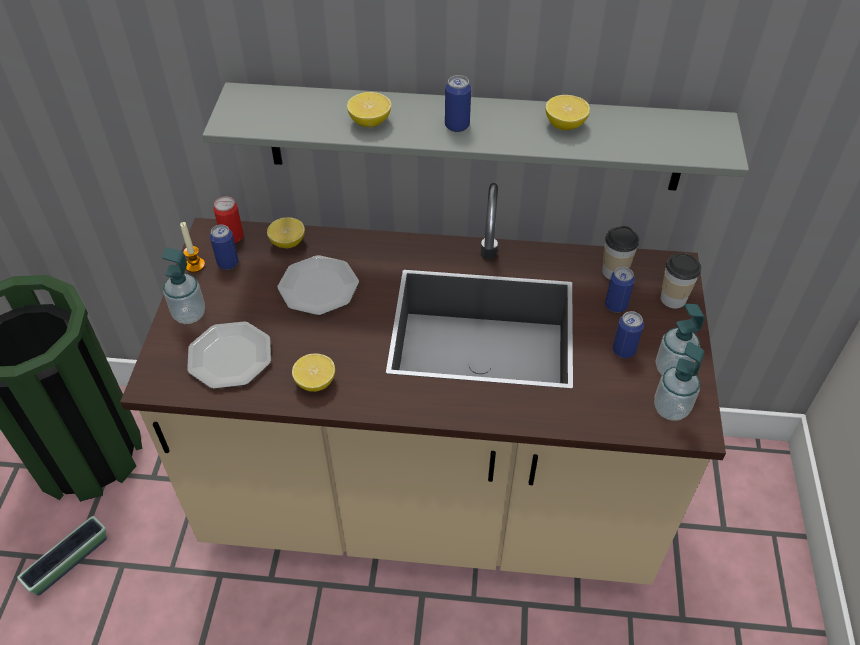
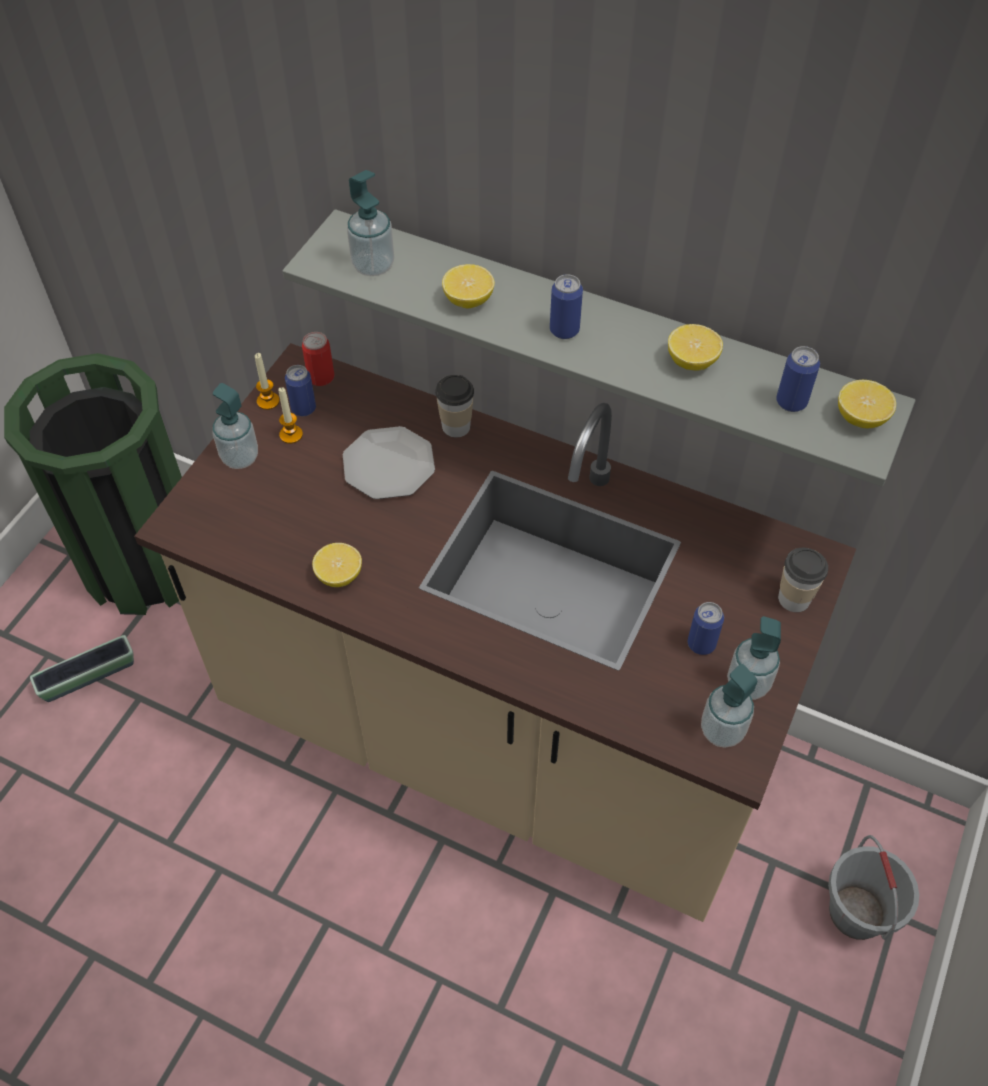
camera: 20 degrees right, 5 degrees up
plate [187,321,271,389] -> none
lemon [267,217,305,248] -> lemon moved to [838,380,896,428]
cup [602,226,639,280] -> cup moved to [435,375,474,438]
can [605,267,635,313] -> can moved to [776,346,820,412]
none -> candle [278,387,303,444]
none -> soap dispenser [347,170,394,276]
none -> grey bucket [828,835,919,940]

